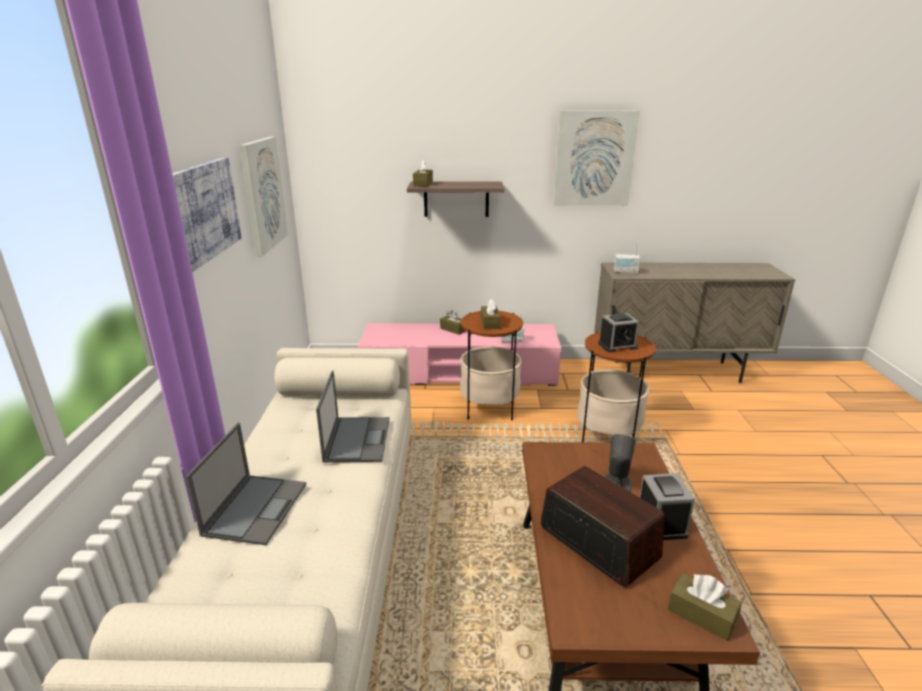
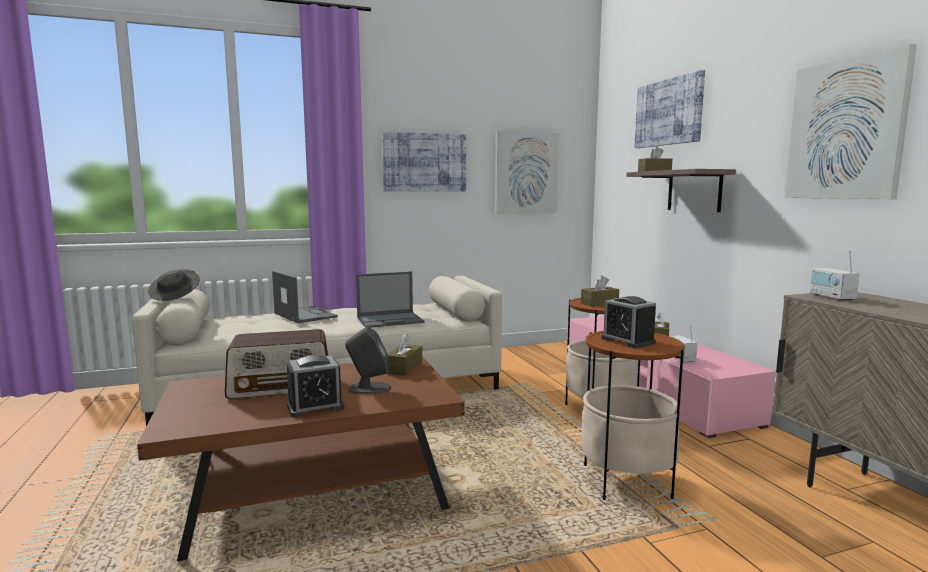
camera: 70 degrees right, 15 degrees down
laptop [185,423,306,545] -> laptop turned 120 degrees counterclockwise [272,271,338,323]
radio [540,466,665,588] -> radio turned 45 degrees clockwise [225,329,328,399]
brown tissue box [668,573,742,641] -> brown tissue box moved to [388,333,422,376]
none -> grey hat [148,269,200,301]
none -> picture [634,70,705,148]

